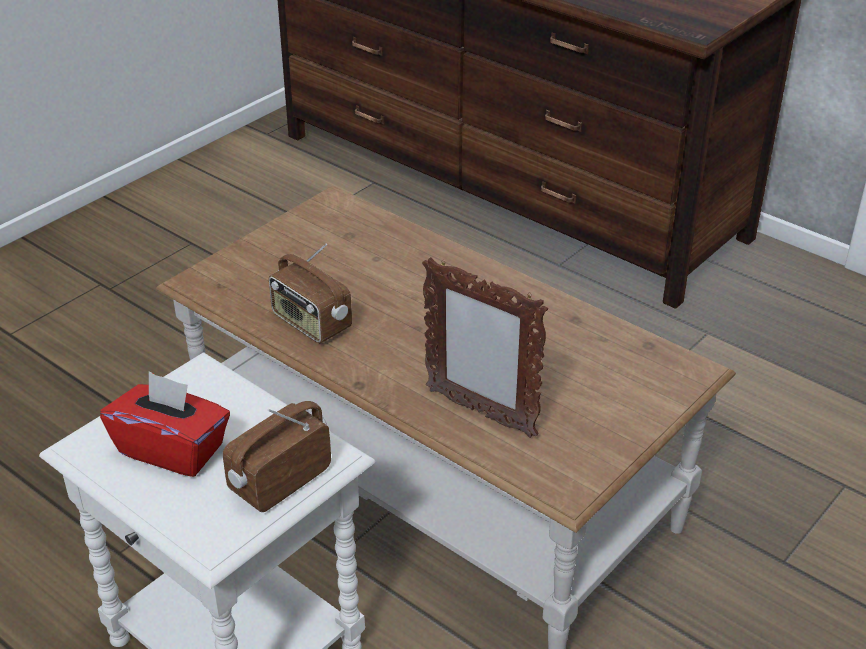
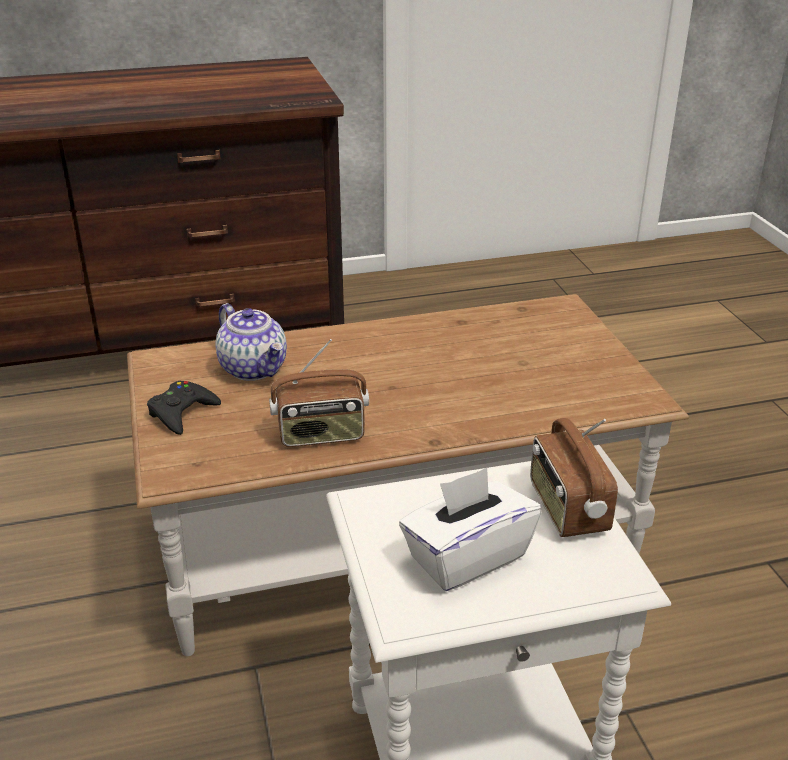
camera: 55 degrees left, 5 degrees down
red tissue box [100,371,230,477] -> white tissue box [399,468,542,591]
picture frame [422,257,548,438] -> none
none -> black game controller [147,381,221,435]
none -> teapot [215,303,287,381]

